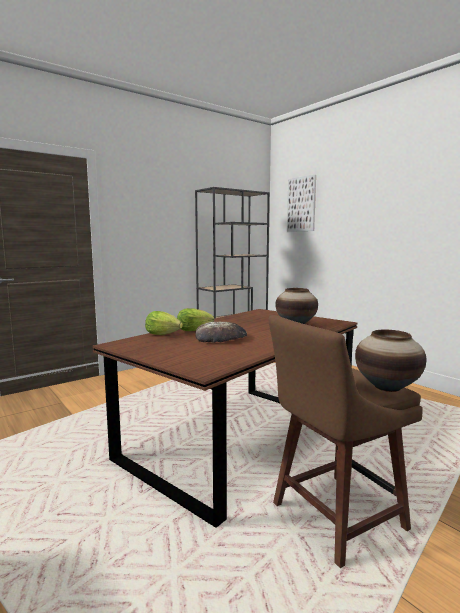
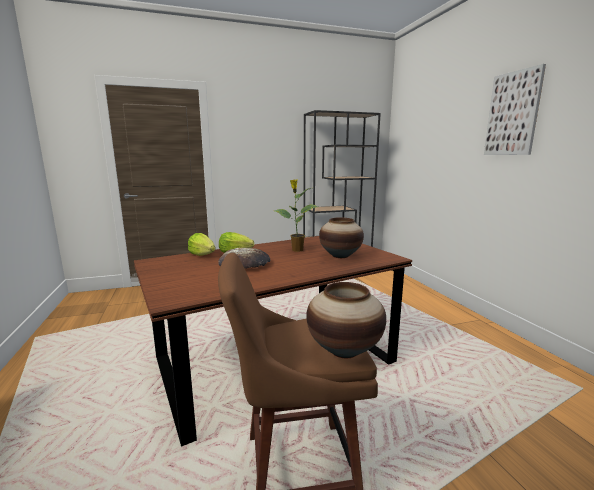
camera: 20 degrees right, 5 degrees up
picture [287,175,316,232] -> picture moved to [484,64,546,155]
none -> potted plant [275,179,318,252]

